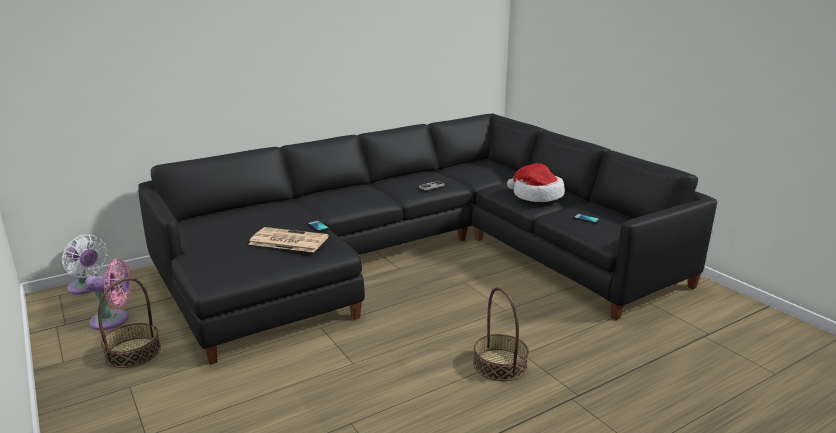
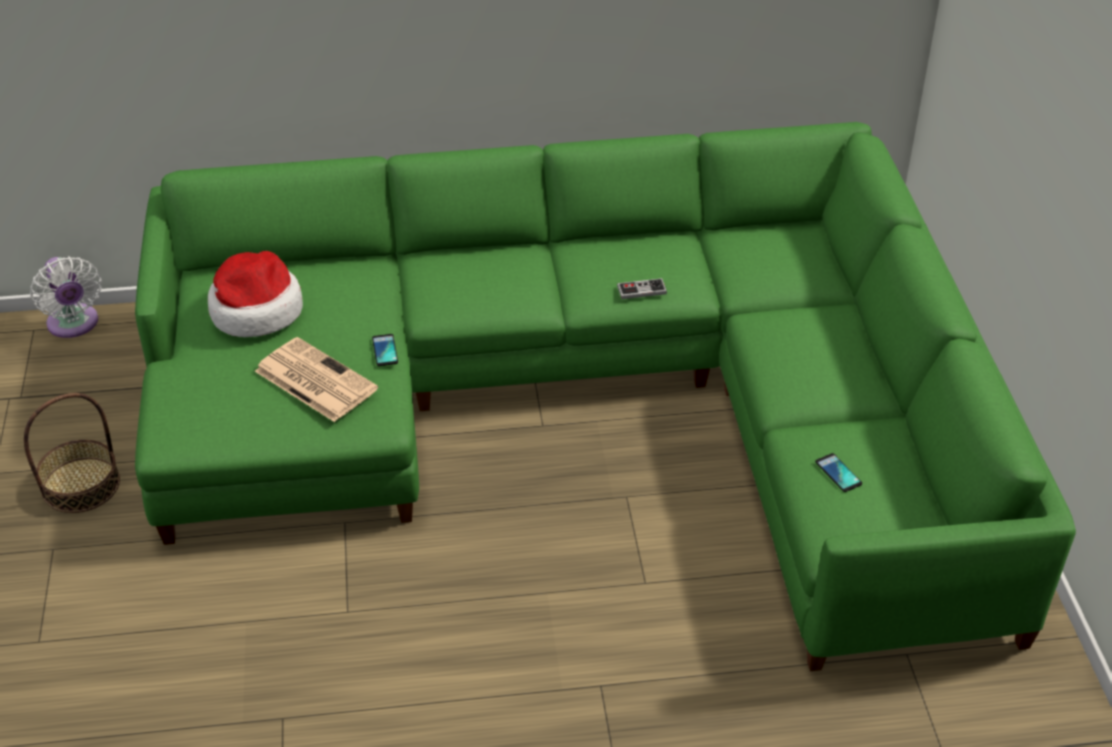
camera: 25 degrees right, 20 degrees up
pink fan [85,259,132,330] -> none
black sofa [138,113,717,365] -> green sofa [135,122,1076,671]
basket [473,287,529,381] -> none
hat [507,163,565,202] -> hat moved to [208,251,303,337]

